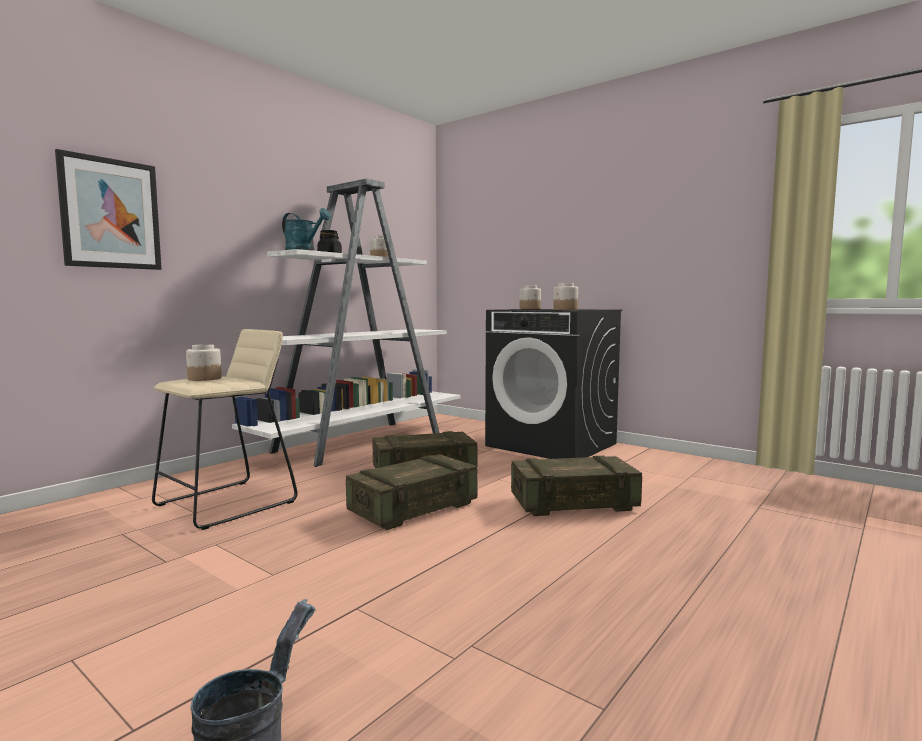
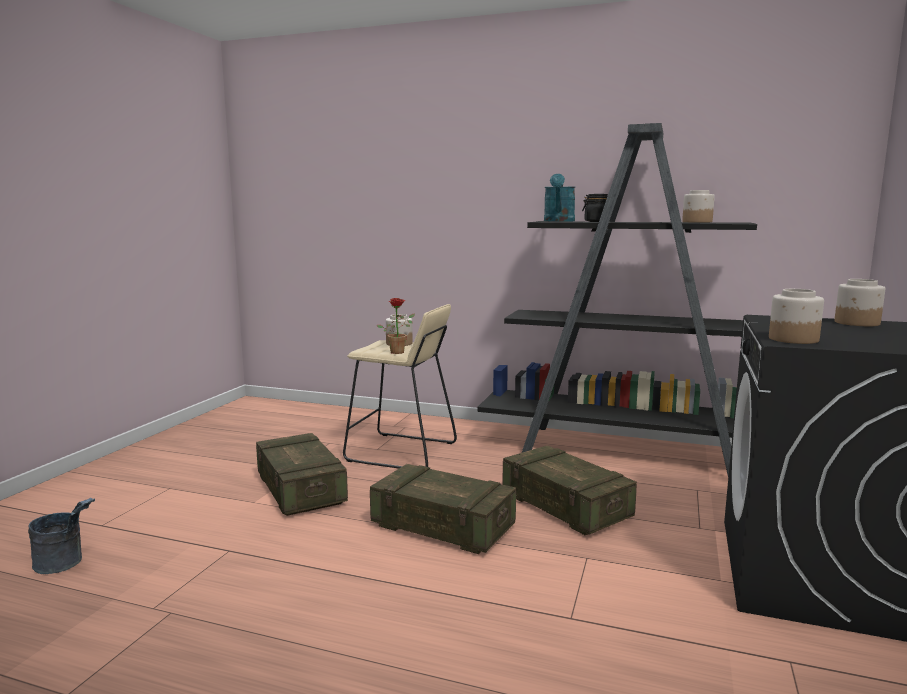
camera: 70 degrees right, 5 degrees up
picture [55,149,162,270] -> none
white bookcase [232,178,460,467] -> black bookcase [477,123,757,477]
crate [511,456,642,516] -> crate moved to [256,433,348,516]
none -> potted plant [377,298,415,354]

